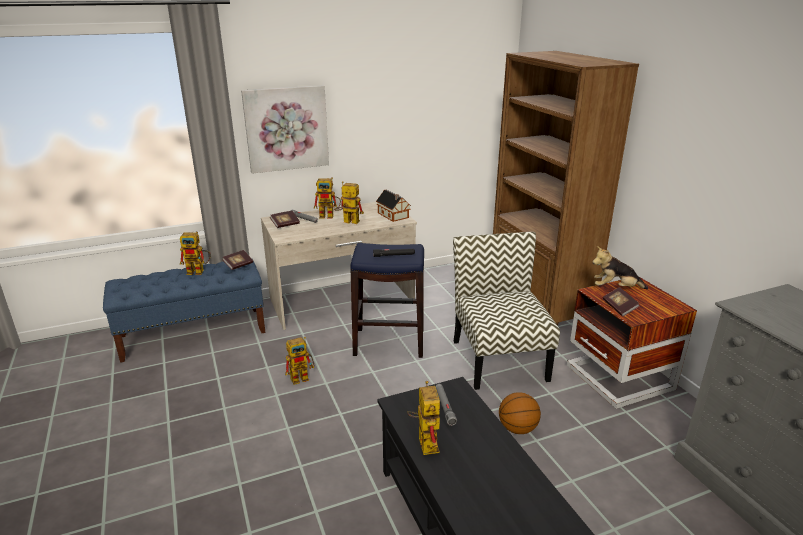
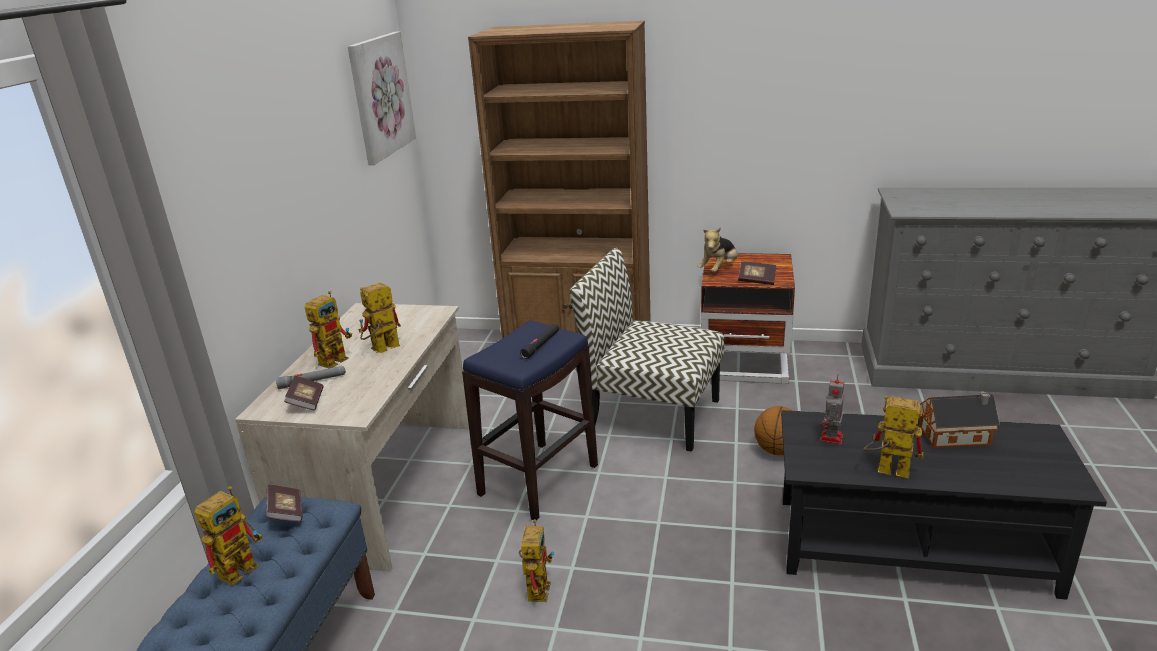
camera: 55 degrees left, 0 degrees up
picture [241,85,329,174] -> picture moved to [347,31,416,165]
toy house [376,190,411,222] -> toy house moved to [919,392,1000,448]
grey flashlight [435,384,457,426] -> toy robot [820,375,845,445]

